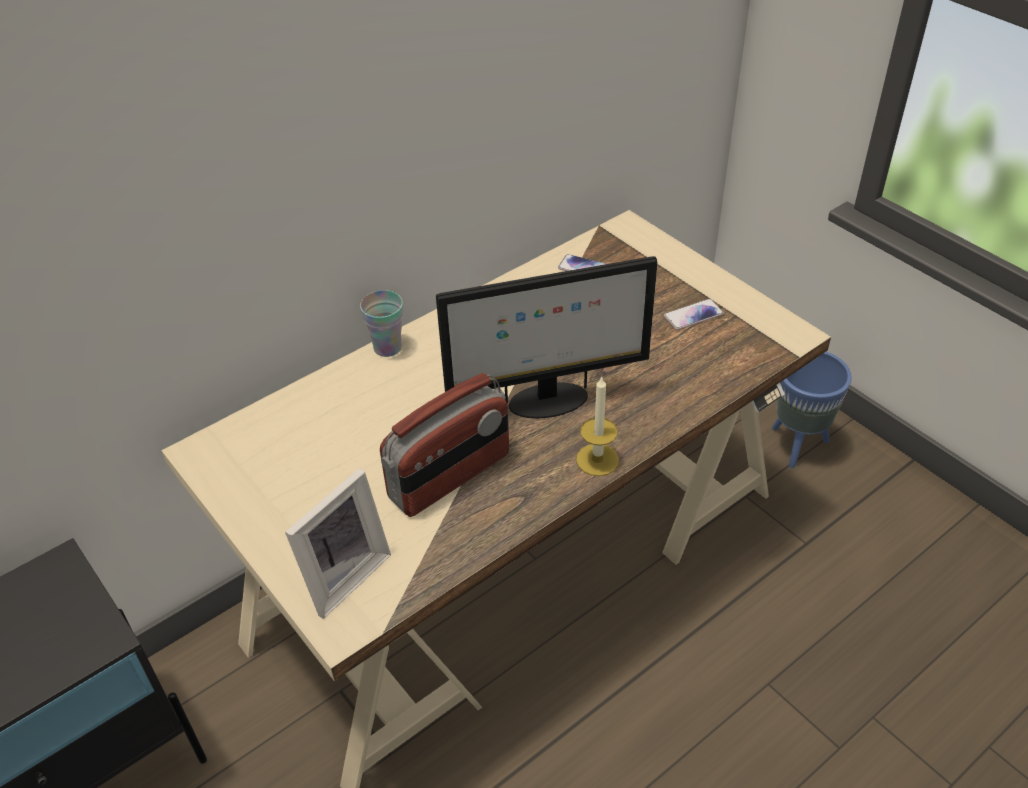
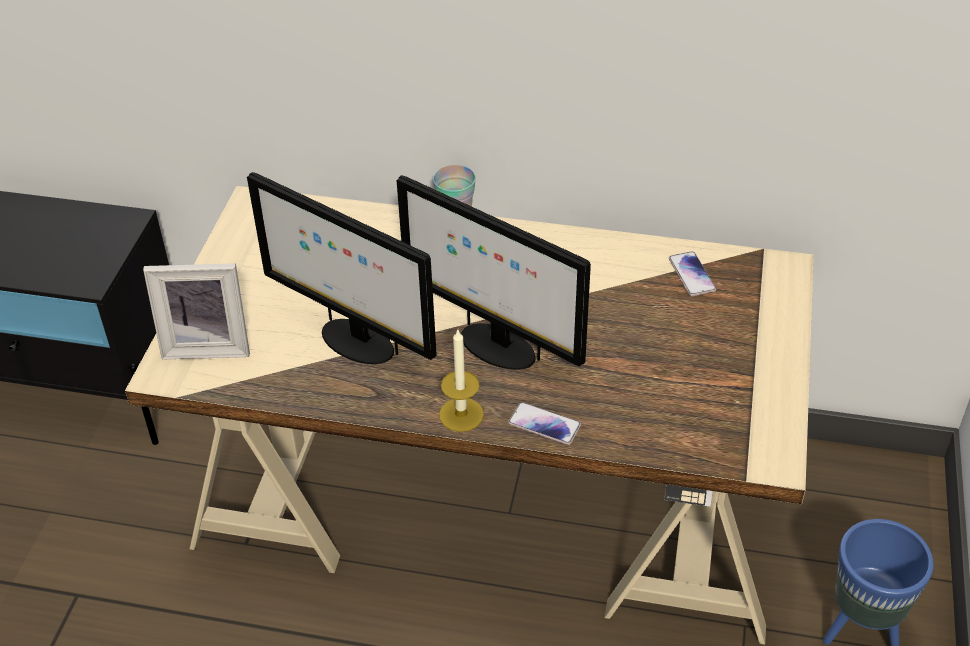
camera: 50 degrees right, 0 degrees up
radio [380,373,509,517] -> monitor [247,172,437,364]
phone [664,299,724,330] -> phone moved to [508,402,581,445]

